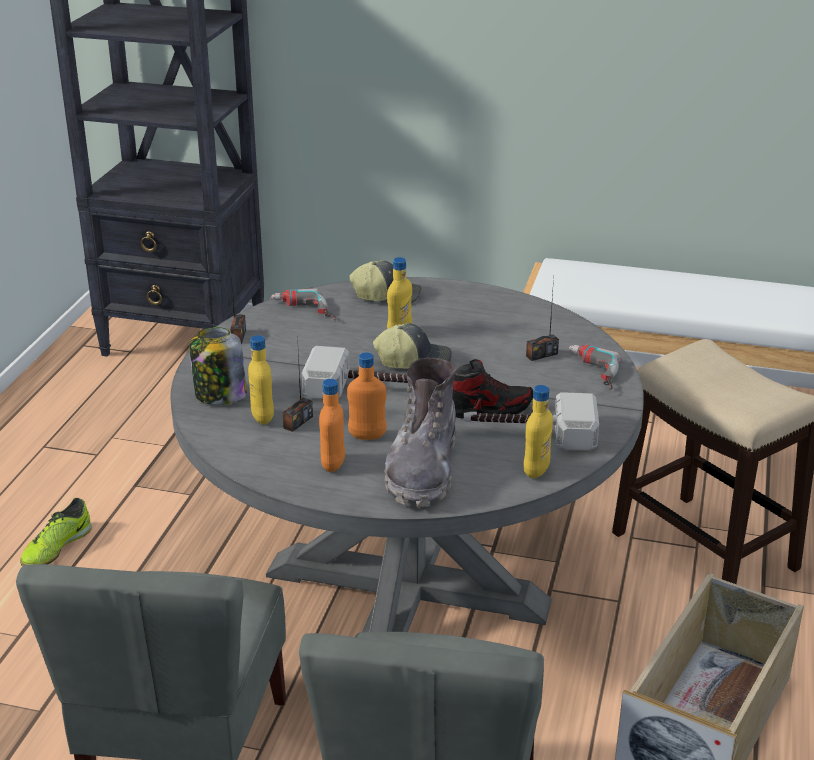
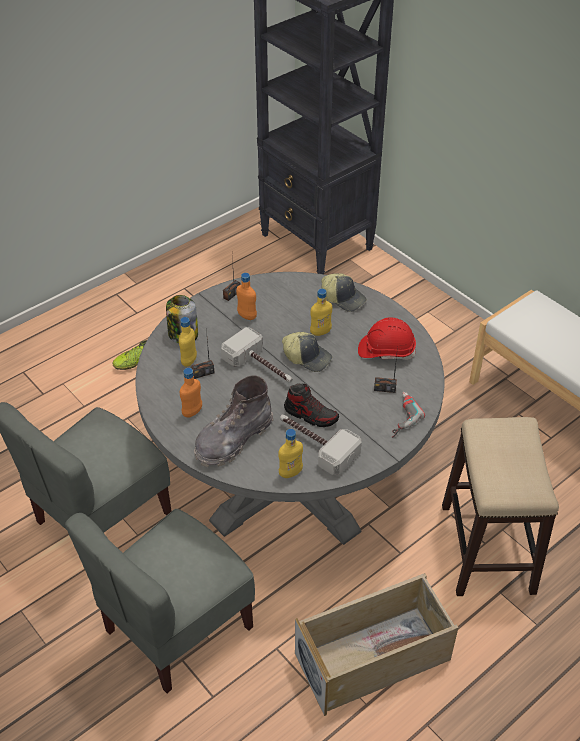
camera: 35 degrees right, 15 degrees up
power drill [271,288,336,320] -> none
orange bottle [347,352,387,440] -> orange bottle moved to [236,273,257,320]
none -> red hard hat [358,317,416,360]

